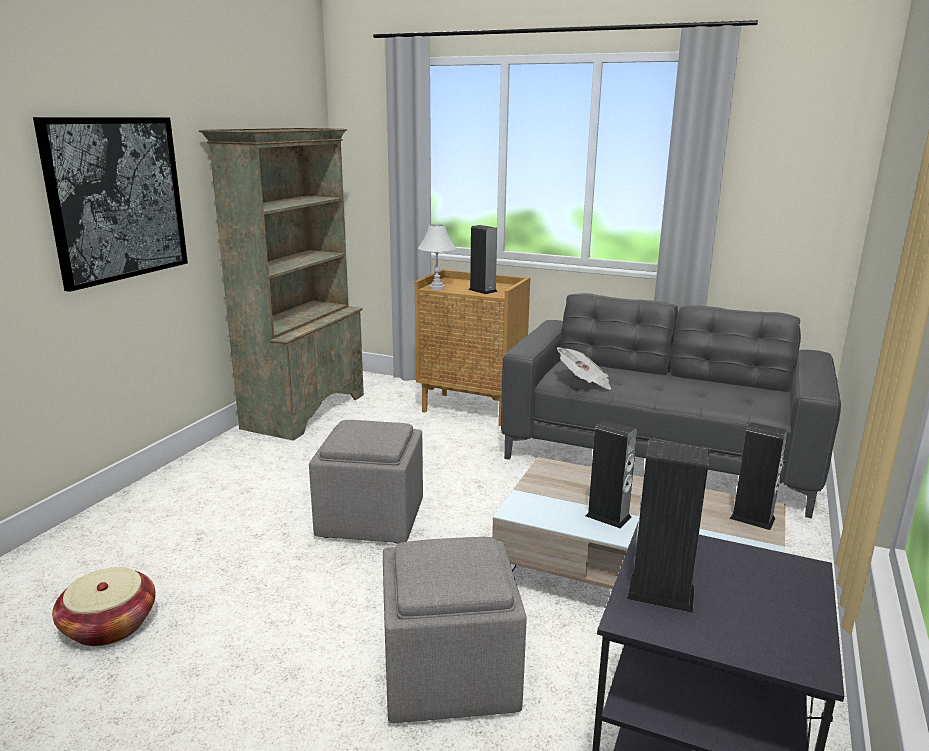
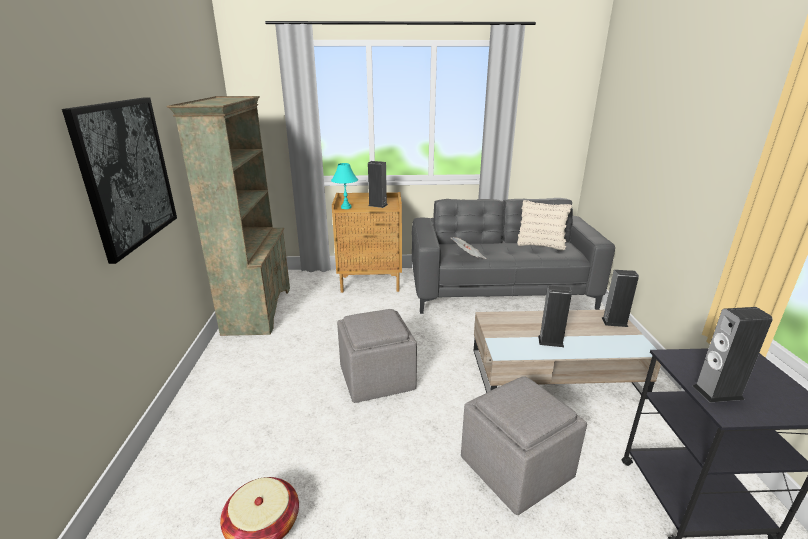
camera: 25 degrees left, 5 degrees up
white table lamp [418,224,456,290] -> turquoise table lamp [331,163,358,209]
none -> beige pillow [517,200,572,250]

